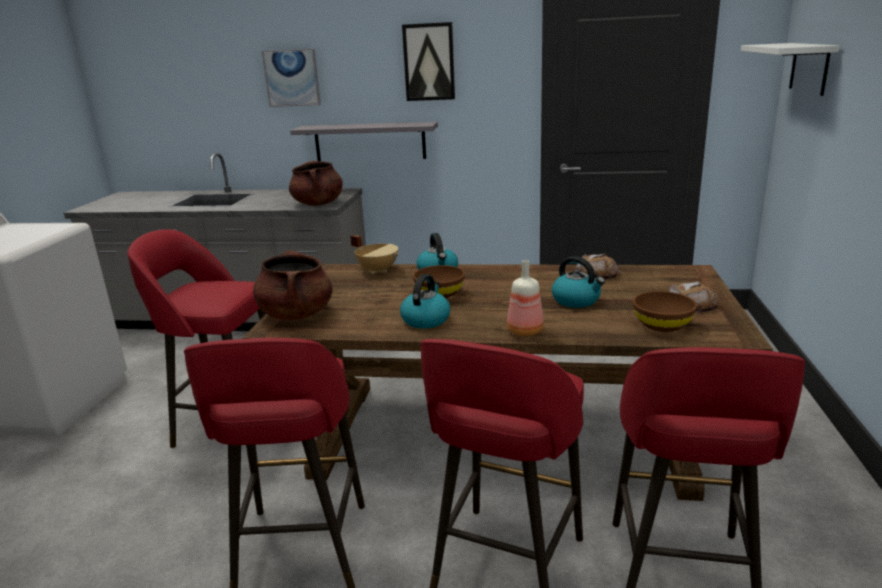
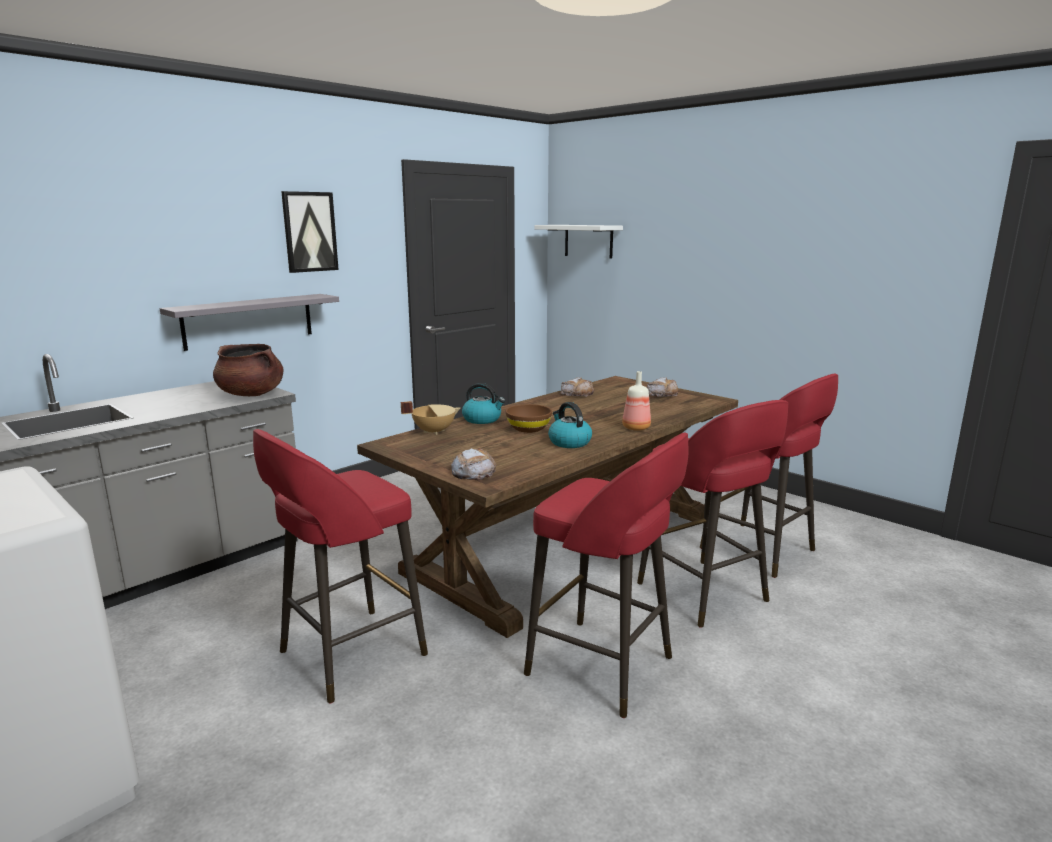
camera: 55 degrees left, 5 degrees down
brown cooking pot [253,250,333,320] -> bread [451,448,496,480]
picture [262,49,321,107] -> none
kettle [552,256,605,308] -> none
brown bowl [633,291,697,332] -> none

